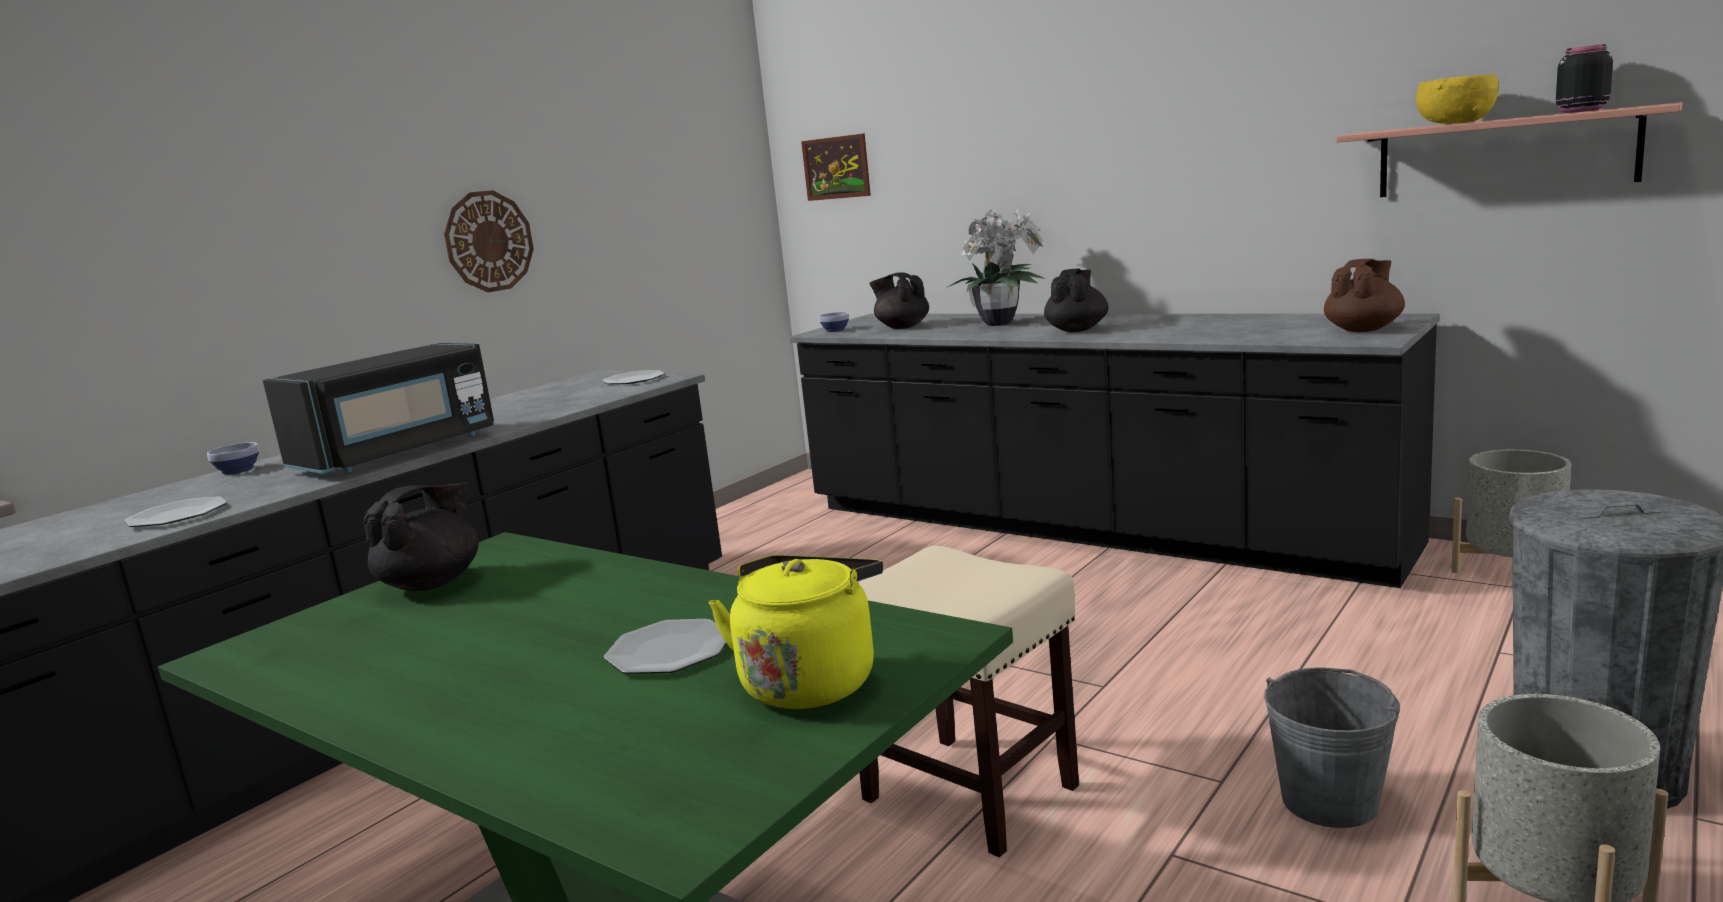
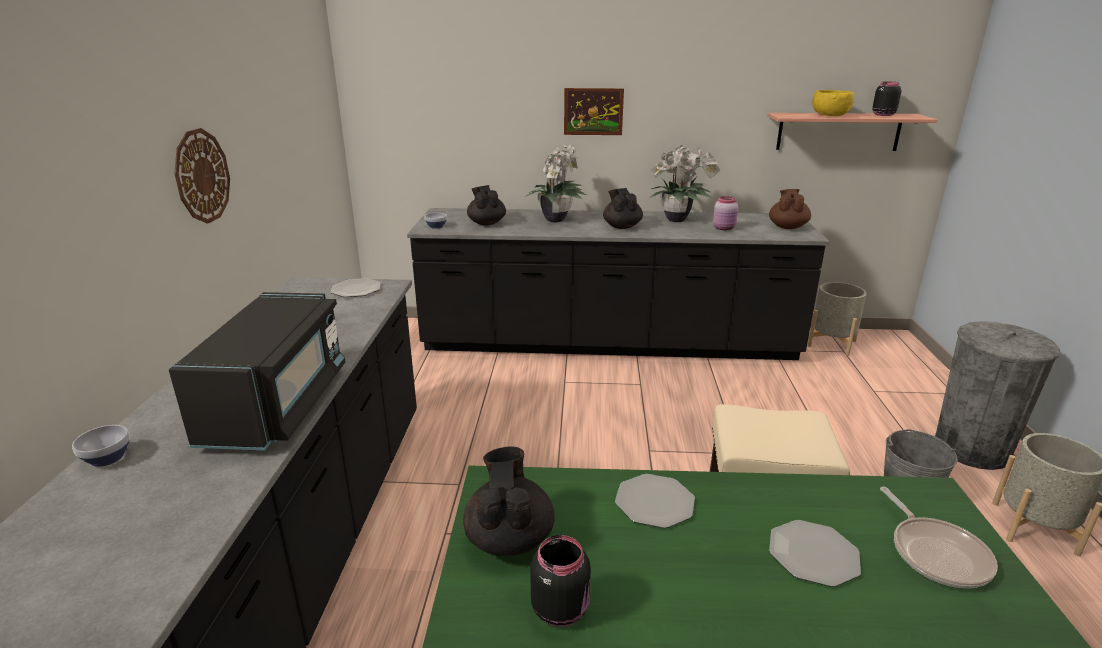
camera: 35 degrees left, 10 degrees up
plate [125,496,227,527] -> plate moved to [615,474,695,528]
yellow kettle [709,555,883,709] -> frying pan [880,487,998,588]
picture [801,133,871,201] -> picture moved to [564,88,624,135]
black teapot [869,272,929,329] -> black teapot turned 60 degrees clockwise [467,185,506,226]
none -> black jar [530,535,591,627]
none -> potted plant [650,145,720,222]
none -> pink jar [713,196,738,230]

